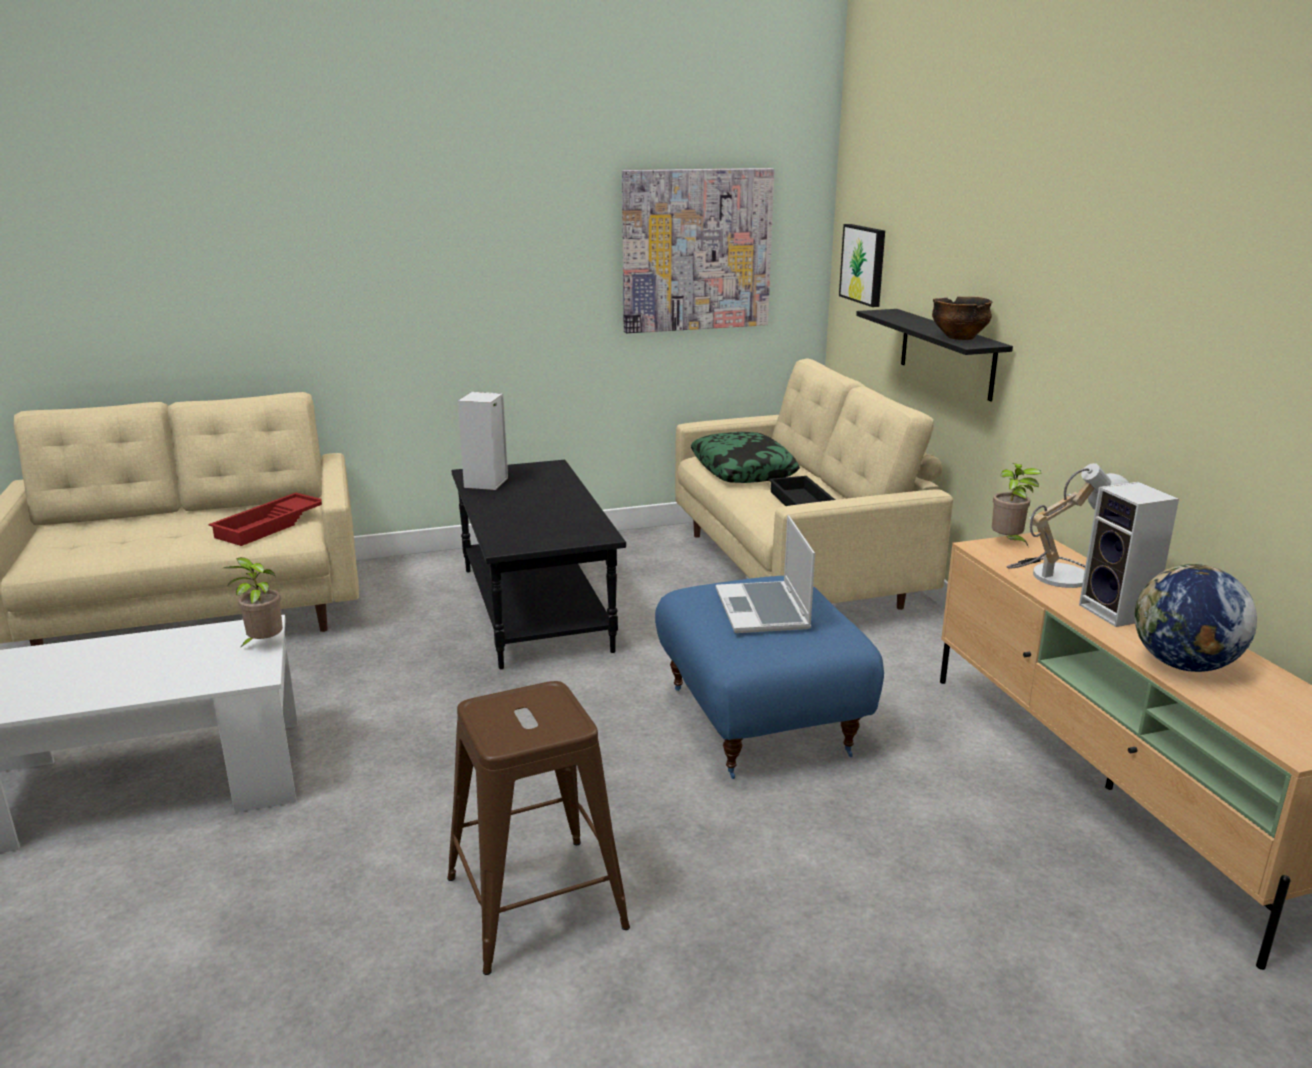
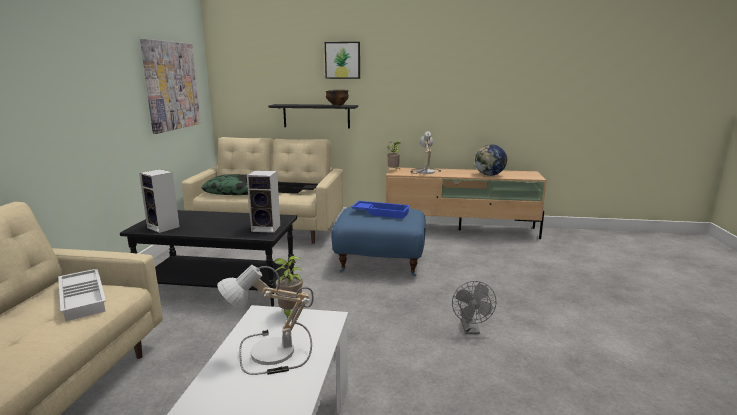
camera: 65 degrees left, 5 degrees down
red tray [208,493,322,546] -> white tray [58,269,106,322]
brown stool [447,681,630,975] -> grey fan [452,281,497,334]
laptop [716,515,815,633] -> blue tray [351,201,410,219]
picture [839,224,885,307] -> picture moved to [325,42,360,79]
speaker [1079,482,1179,627] -> speaker moved to [247,171,280,233]
none -> table lamp [217,265,314,375]

